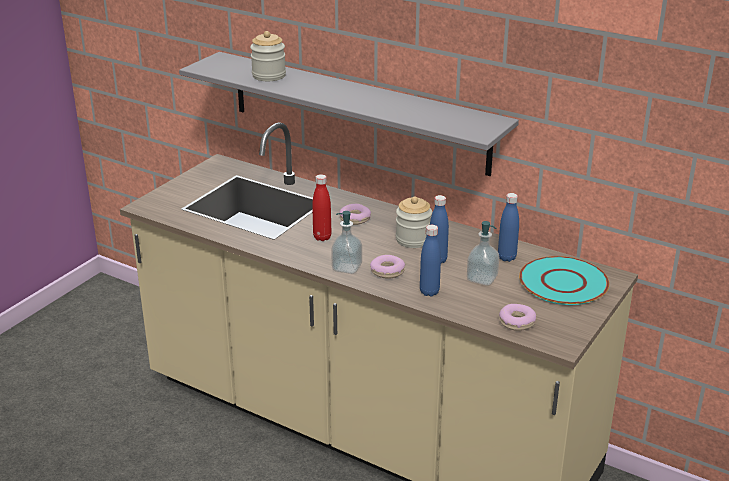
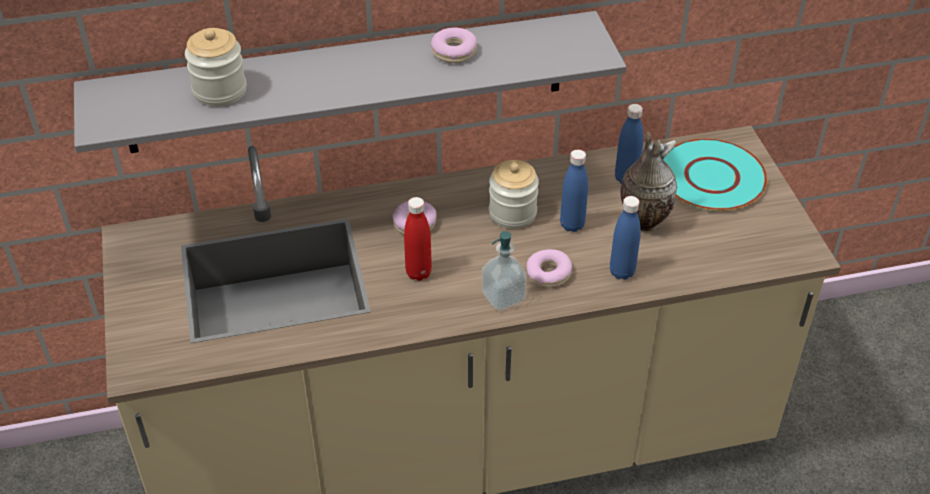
camera: 45 degrees left, 15 degrees up
soap dispenser [467,221,499,286] -> vase [620,132,677,231]
donut [499,304,536,331] -> donut moved to [431,28,477,63]

